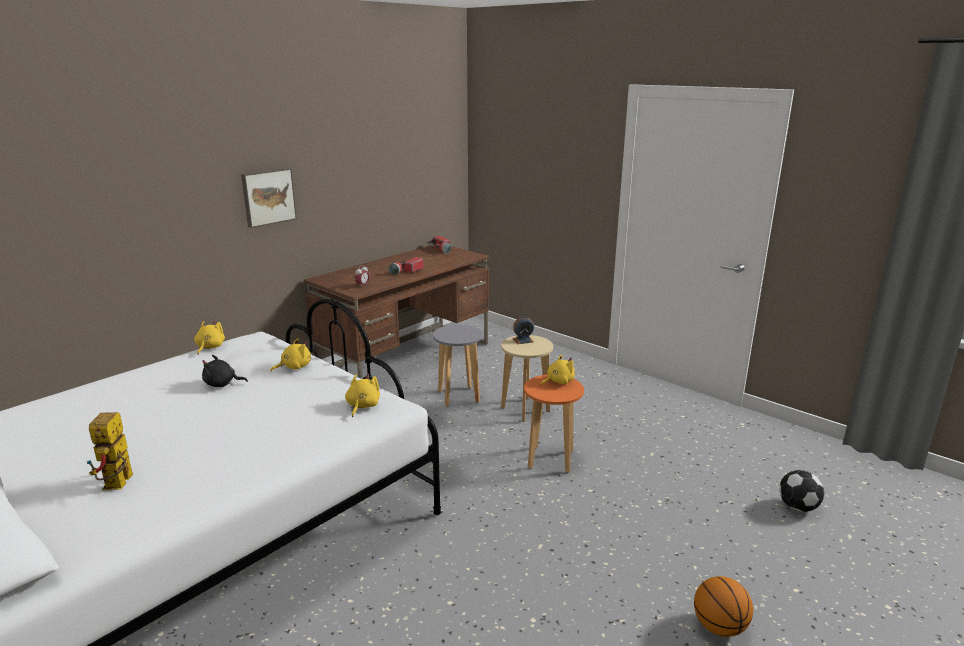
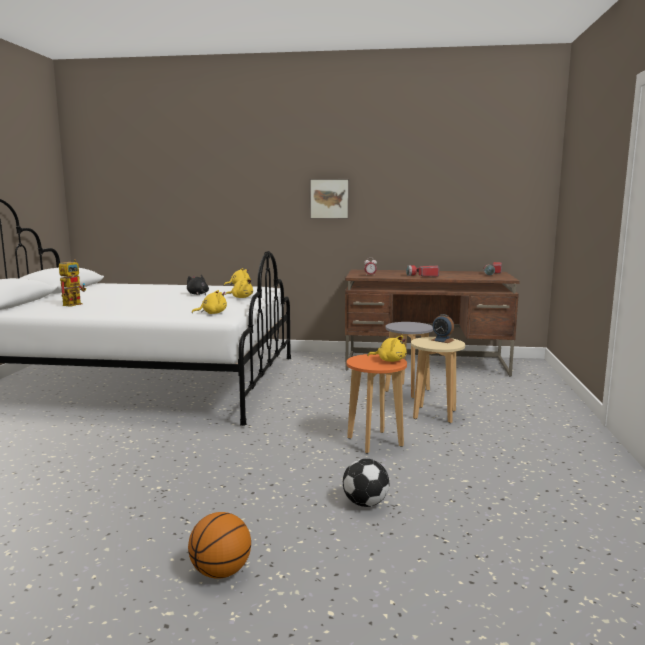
camera: 55 degrees right, 10 degrees down
toy robot [87,412,133,490] -> toy robot turned 150 degrees clockwise [59,259,86,307]
football [779,470,824,512] -> football moved to [343,458,389,507]

